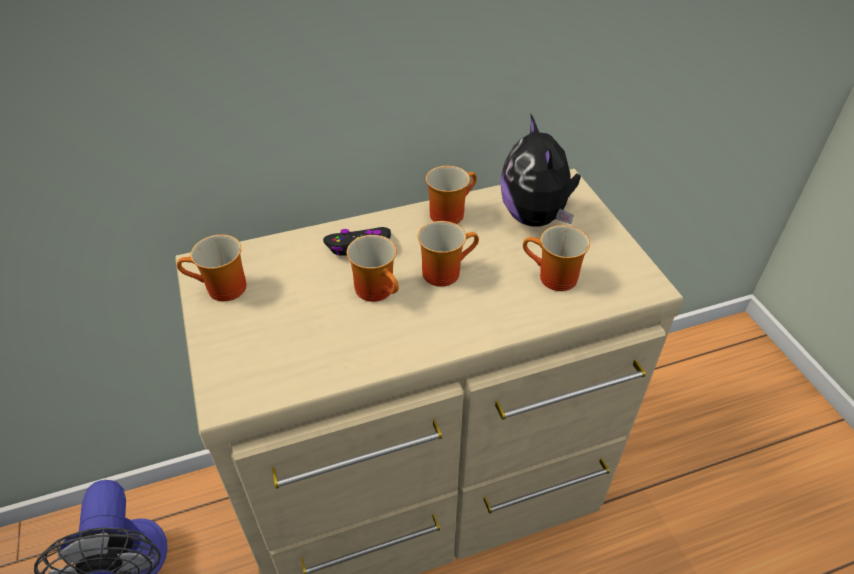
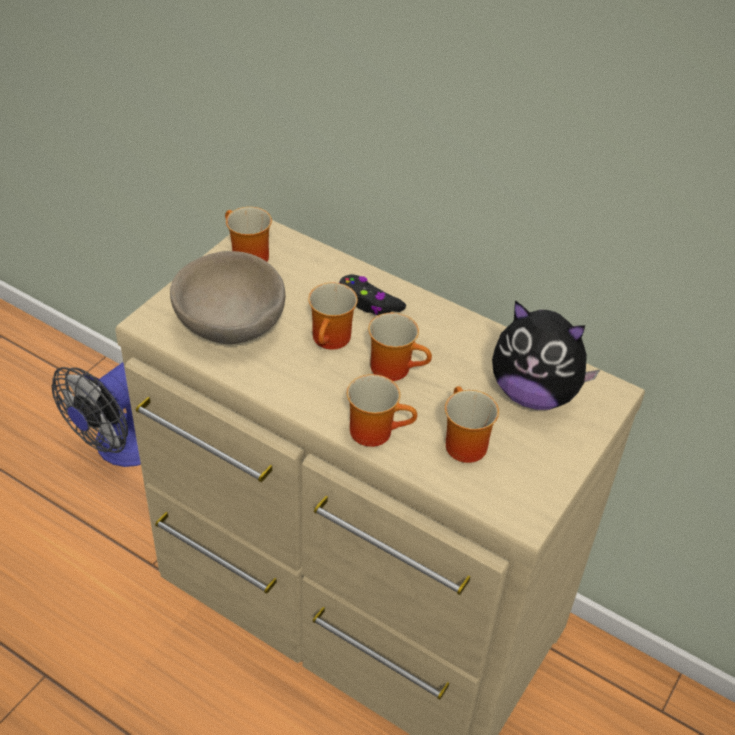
camera: 50 degrees right, 0 degrees up
mug [426,166,477,224] -> mug moved to [347,374,417,447]
plush toy [500,115,581,227] -> plush toy turned 105 degrees counterclockwise [492,300,600,410]
none -> beige bowl [170,251,285,344]

